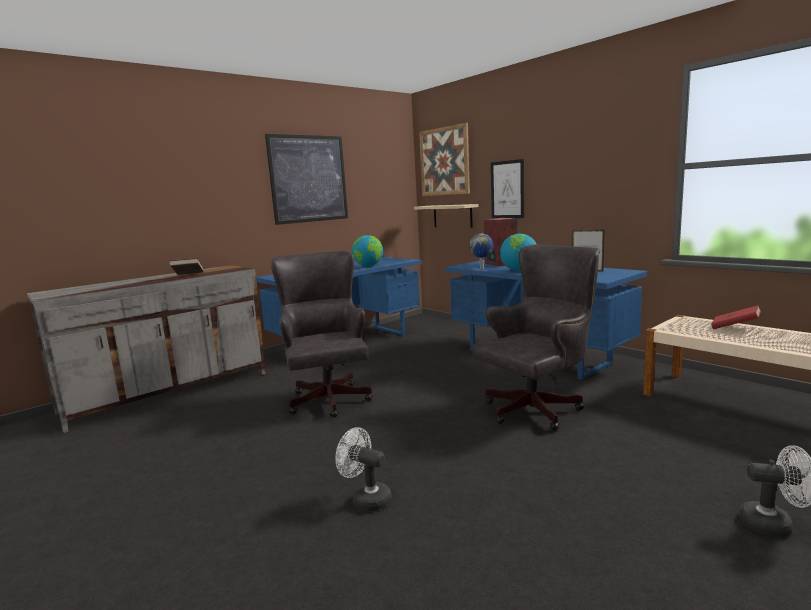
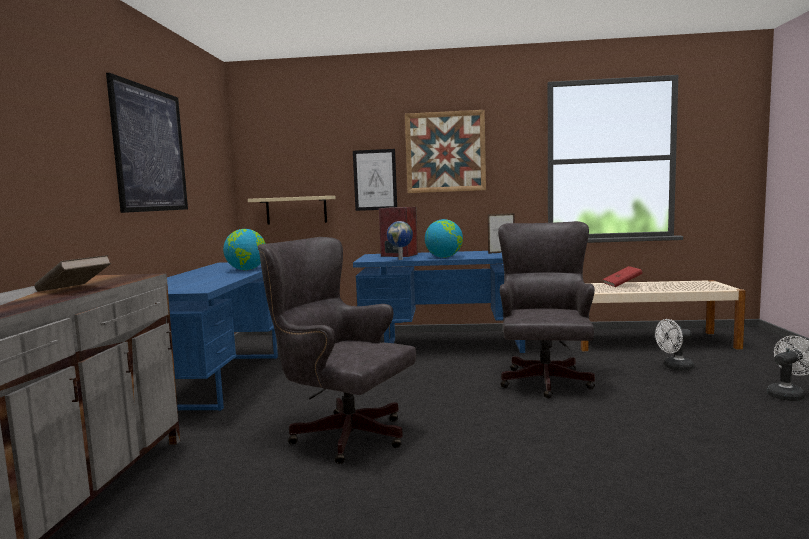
camera: 45 degrees left, 5 degrees down
white fan [335,427,391,511] -> white fan moved to [655,319,694,371]
picture [419,123,470,196] -> picture moved to [405,110,486,193]

